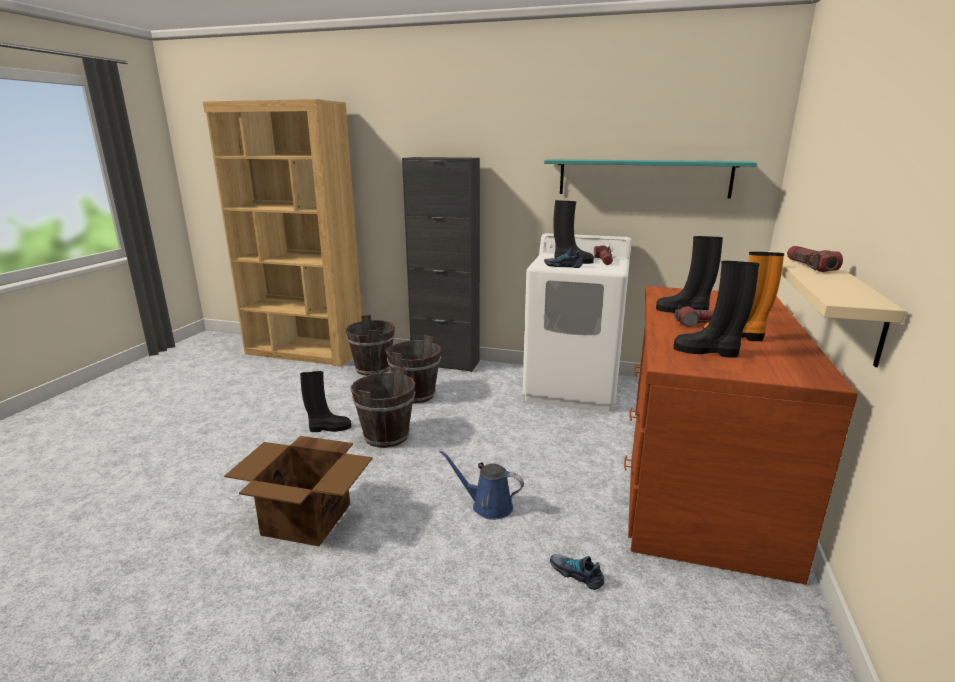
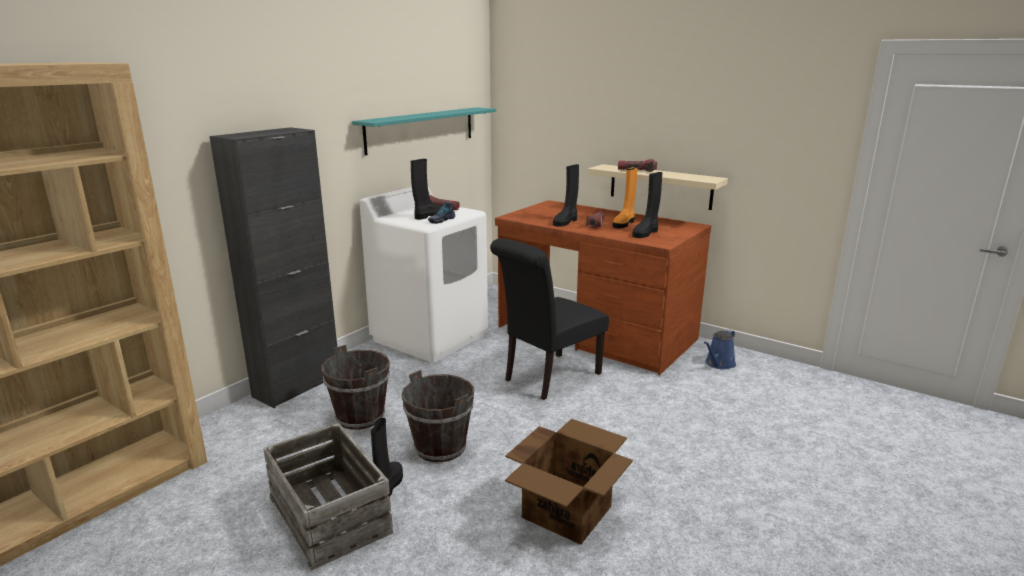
camera: 70 degrees left, 0 degrees up
brown bucket [345,315,395,376] -> none
blue watering can [440,450,524,520] -> blue watering can moved to [704,329,736,370]
shoe [550,554,604,590] -> none
none -> crate [263,423,393,571]
none -> black chair [490,238,609,400]

